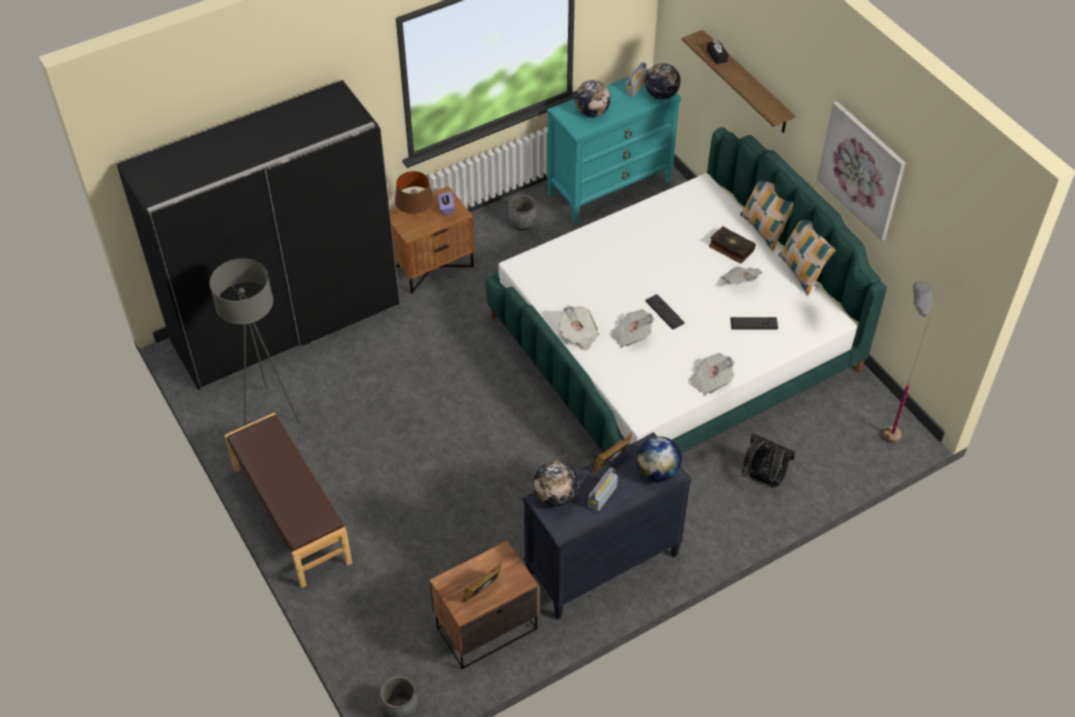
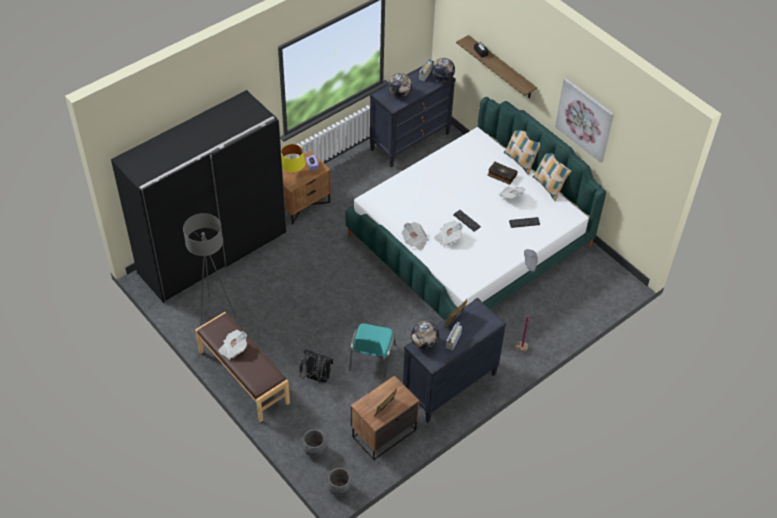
camera: 10 degrees left, 0 degrees up
brown table lamp [395,171,434,217] -> yellow table lamp [281,144,306,175]
grey planter [508,194,536,231] -> grey planter moved to [303,429,326,457]
turquoise dresser [547,69,681,224] -> black dresser [369,60,456,168]
globe [637,436,682,482] -> none
newspaper [688,353,735,395] -> newspaper moved to [218,330,247,360]
black backpack [742,433,795,488] -> black backpack moved to [299,349,334,384]
grey floor lamp [884,281,934,442] -> grey floor lamp moved to [516,249,538,352]
none -> turquoise chair [349,323,396,377]

